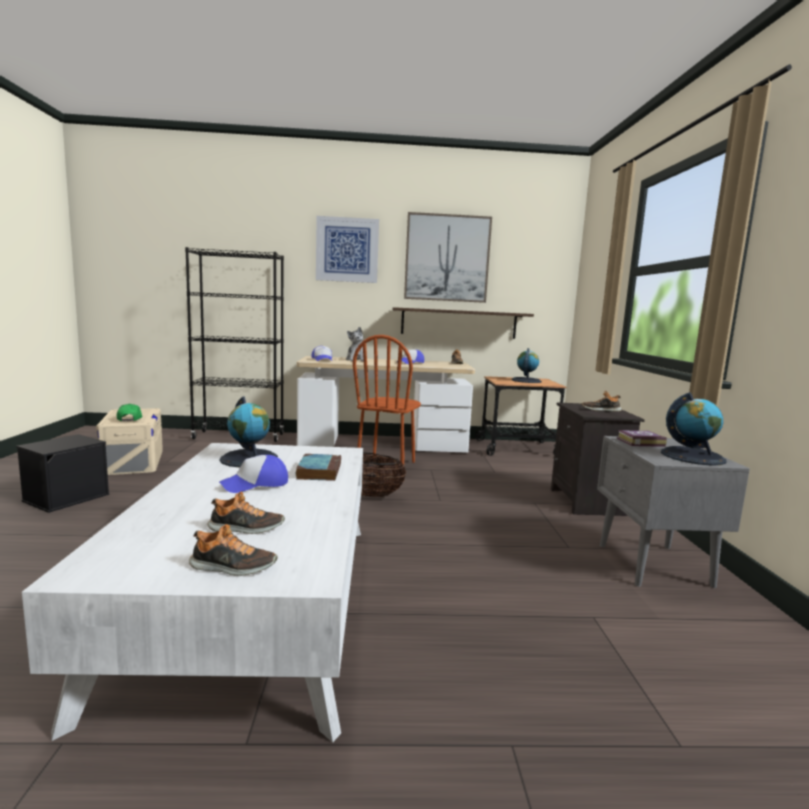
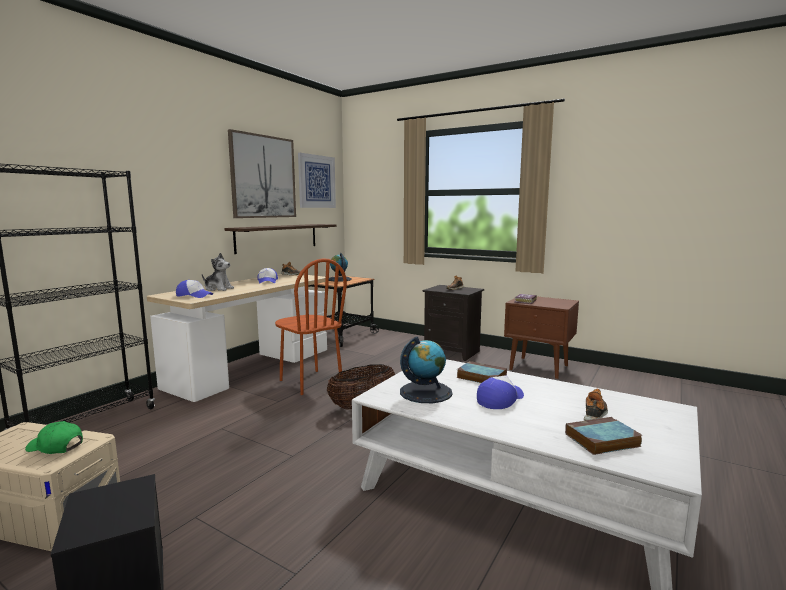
camera: 55 degrees left, 0 degrees up
shoe [189,524,277,576] -> none
cap [219,455,288,493] -> cap turned 135 degrees counterclockwise [477,375,524,409]
picture [316,216,379,283] -> picture moved to [298,153,336,208]
grey nightstand [597,436,750,588] -> brown nightstand [504,297,579,379]
globe [661,393,726,466] -> none
none -> book [565,417,642,455]

